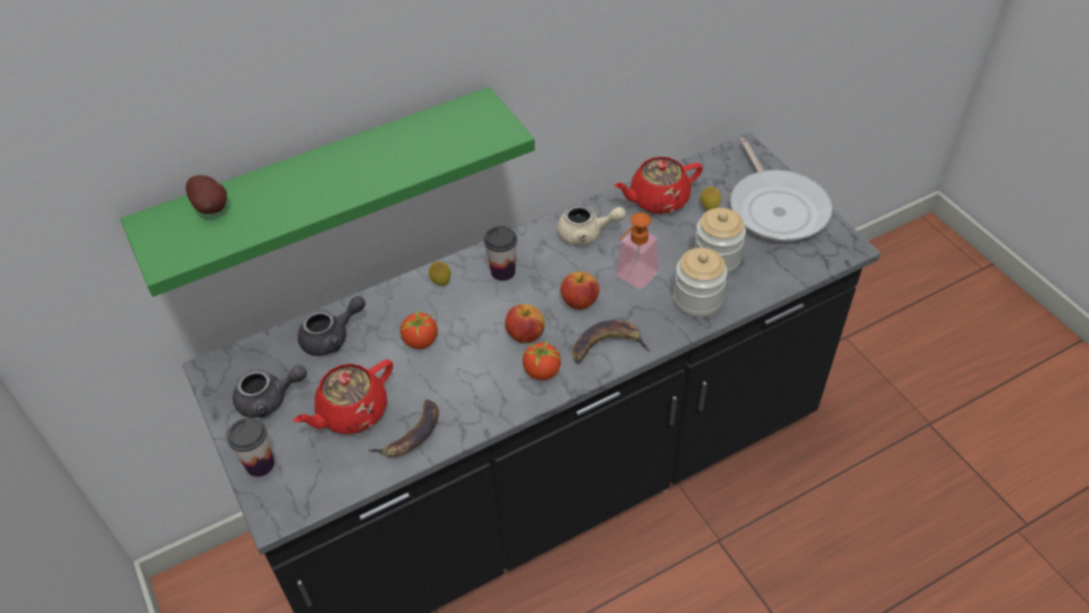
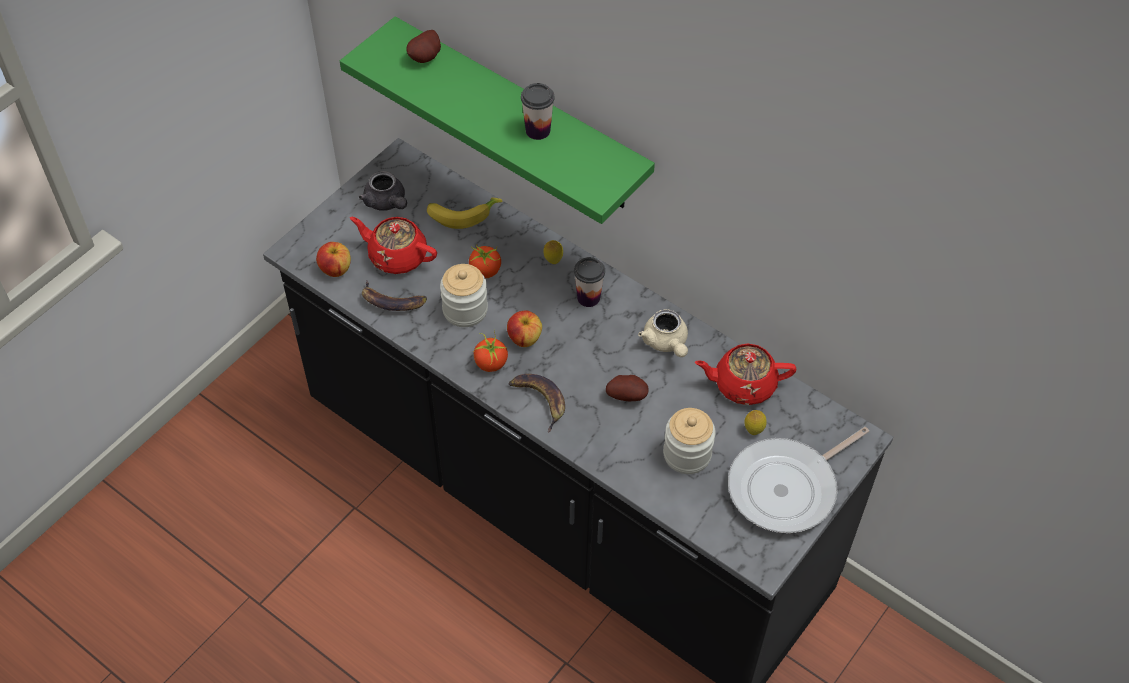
camera: 65 degrees right, 5 degrees up
cup [227,418,274,477] -> cup moved to [521,83,555,140]
grey teapot [298,296,366,356] -> banana [427,198,502,229]
apple [560,272,600,310] -> apple moved to [316,242,351,277]
red teapot [614,157,703,214] -> red teapot turned 45 degrees counterclockwise [694,344,796,405]
soap dispenser [615,212,660,290] -> potato [606,375,649,401]
jar [673,248,727,318] -> jar moved to [440,264,488,327]

